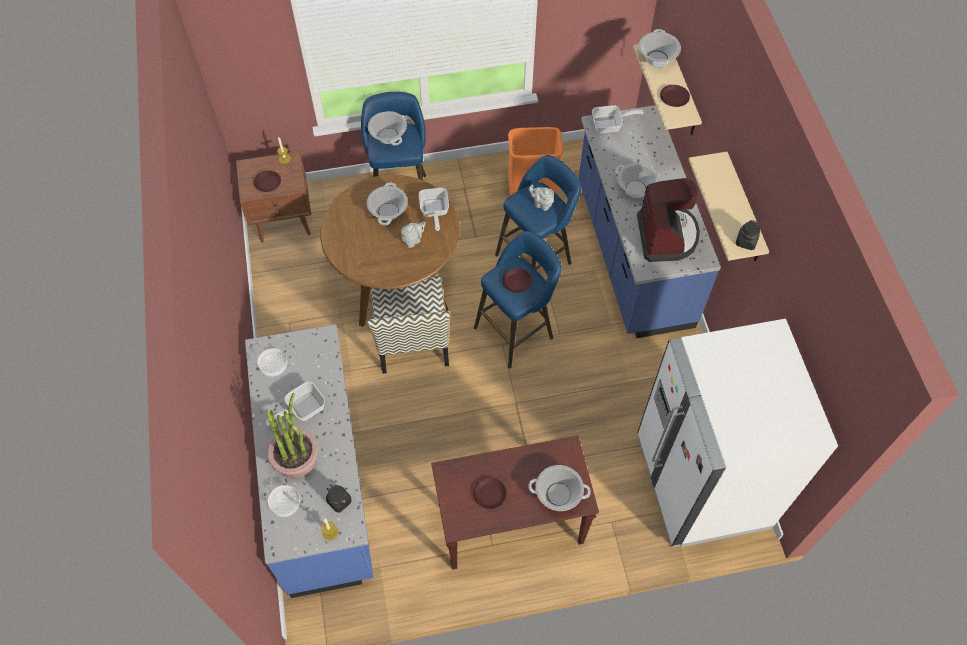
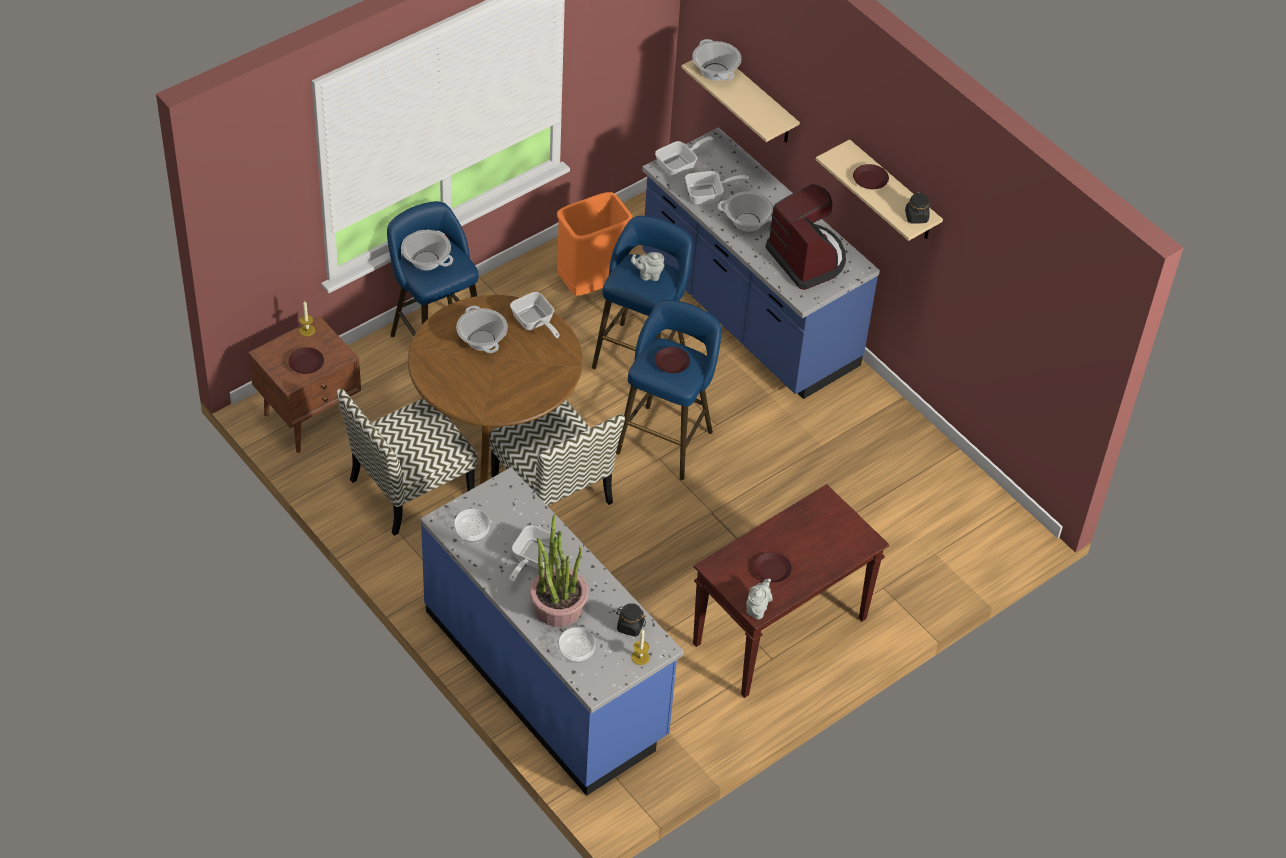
camera: 30 degrees left, 10 degrees down
grey teapot [401,221,426,248] -> grey teapot moved to [746,579,773,620]
cooking pot [528,465,591,511] -> none
white fridge [637,318,838,547] -> none
brown plate [660,85,690,107] -> brown plate moved to [853,164,889,189]
none -> chair [336,389,477,536]
none -> frying pan [685,171,749,204]

